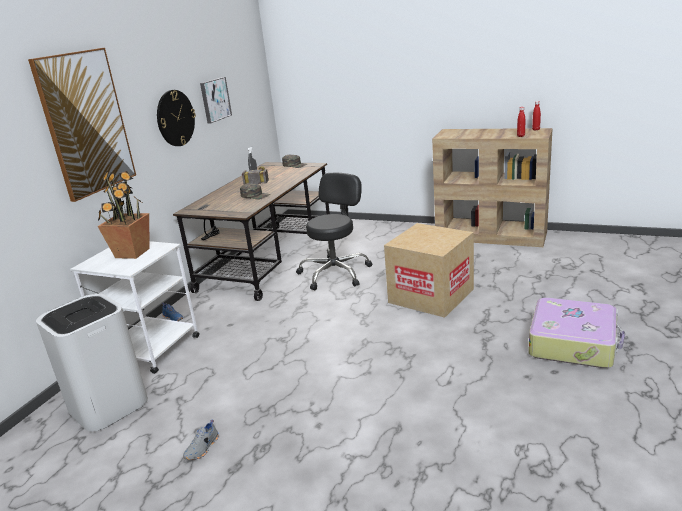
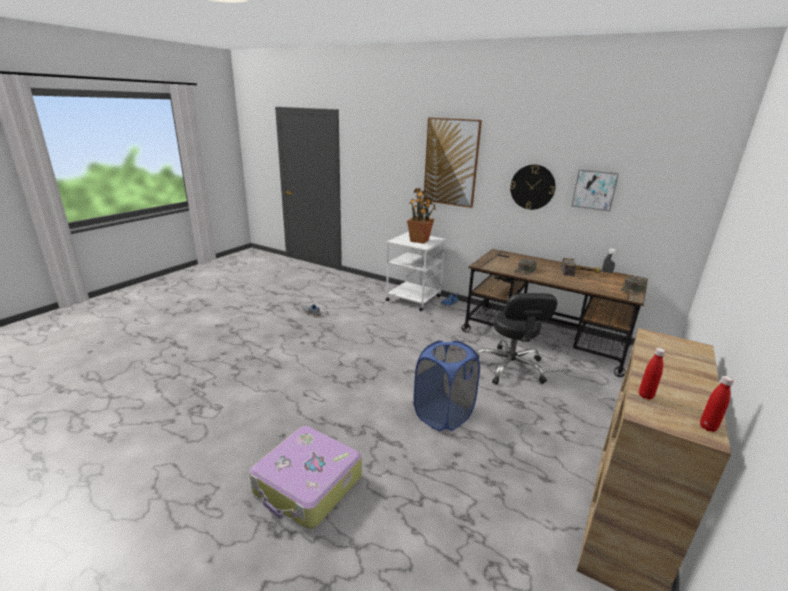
camera: 95 degrees right, 0 degrees up
white trash can [36,293,148,431] -> none
black office chair [296,173,372,290] -> black office chair turned 45 degrees clockwise [477,293,557,385]
cardboard box [384,223,474,318] -> blue laundry basket [414,341,480,431]

